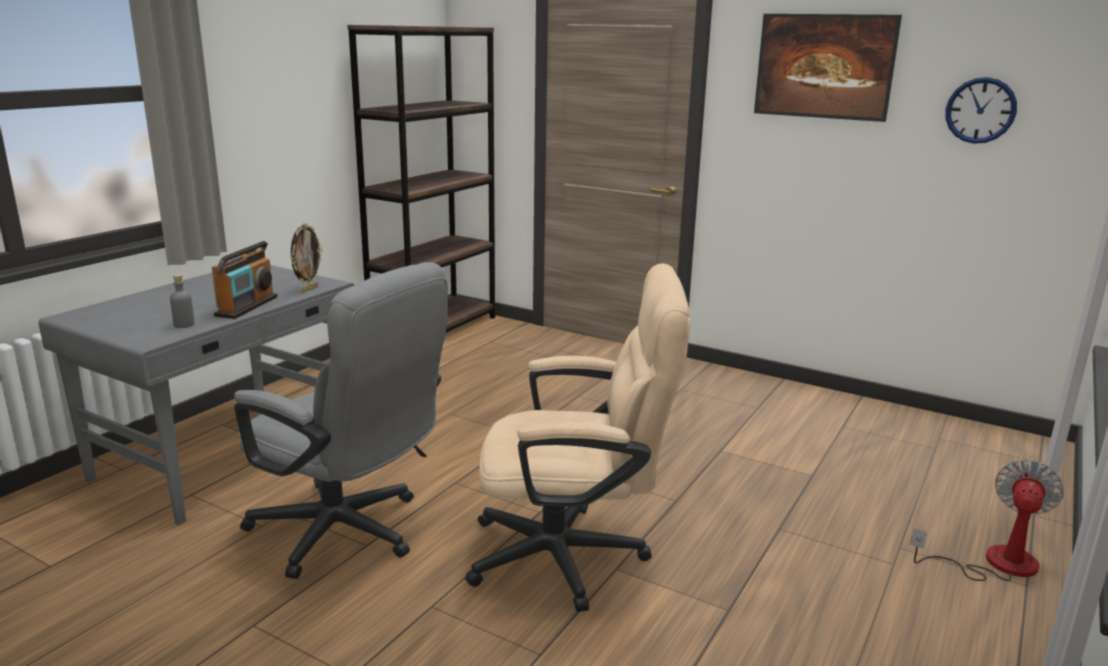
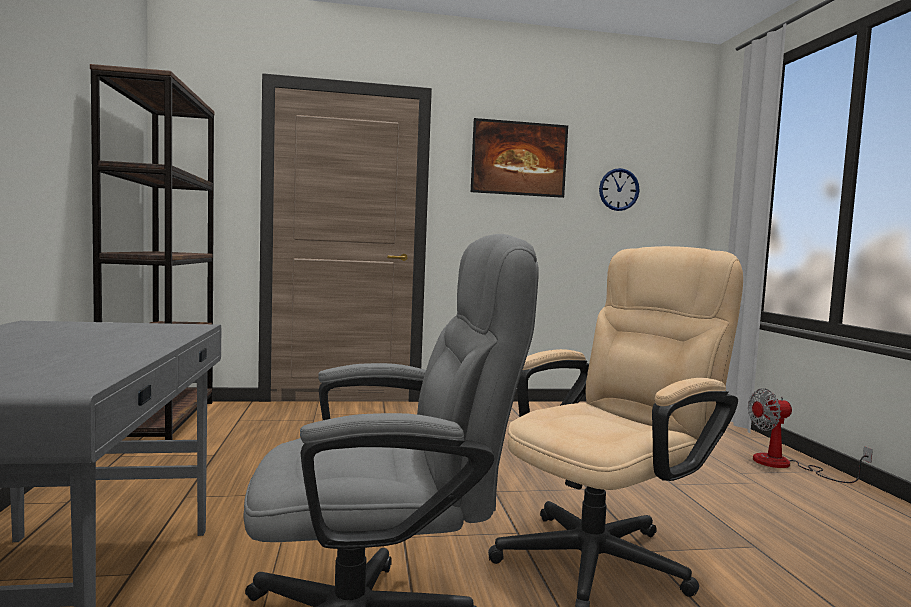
camera: 40 degrees left, 15 degrees down
grey bottle [170,274,195,328] -> none
radio [212,241,277,319] -> none
picture frame [291,223,323,293] -> none
fan [910,460,1064,581] -> fan turned 90 degrees counterclockwise [748,388,873,483]

